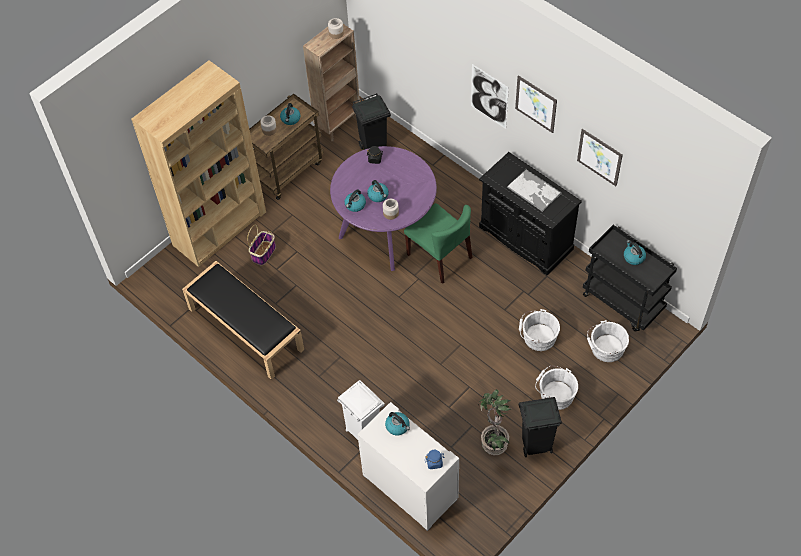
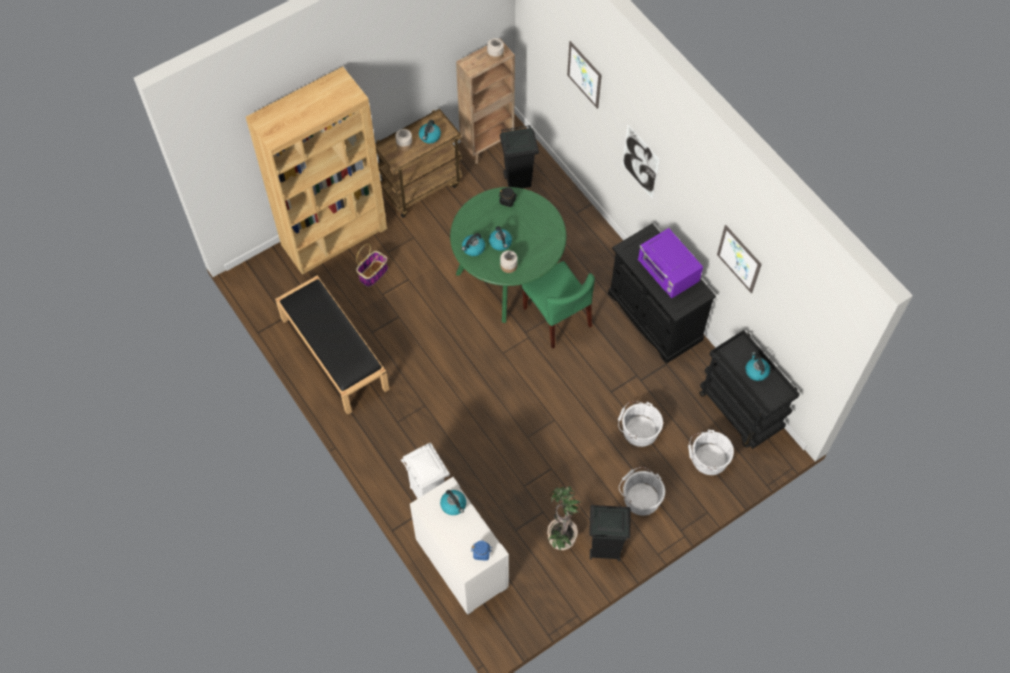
camera: 10 degrees right, 5 degrees up
purple dining table [330,146,437,271] -> green dining table [450,187,567,323]
tray [507,169,562,212] -> purple microwave [638,228,703,298]
picture [515,75,557,133] -> picture moved to [567,41,602,109]

